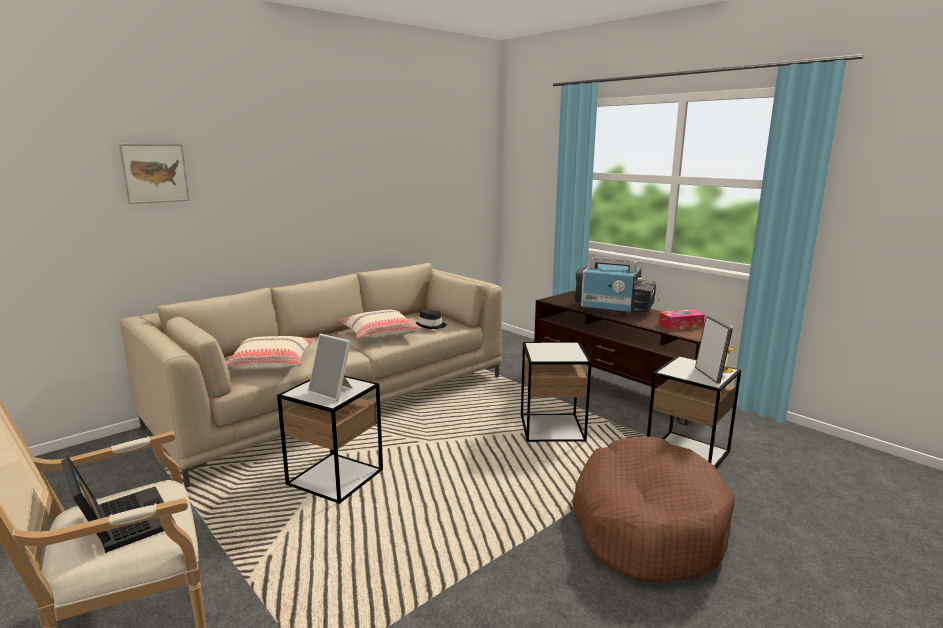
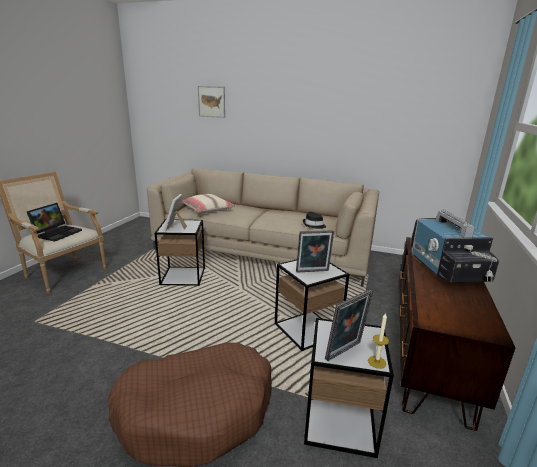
camera: 60 degrees right, 5 degrees up
beige pillow [339,310,422,341] -> none
tissue box [658,309,705,330] -> none
none -> picture frame [296,230,334,273]

